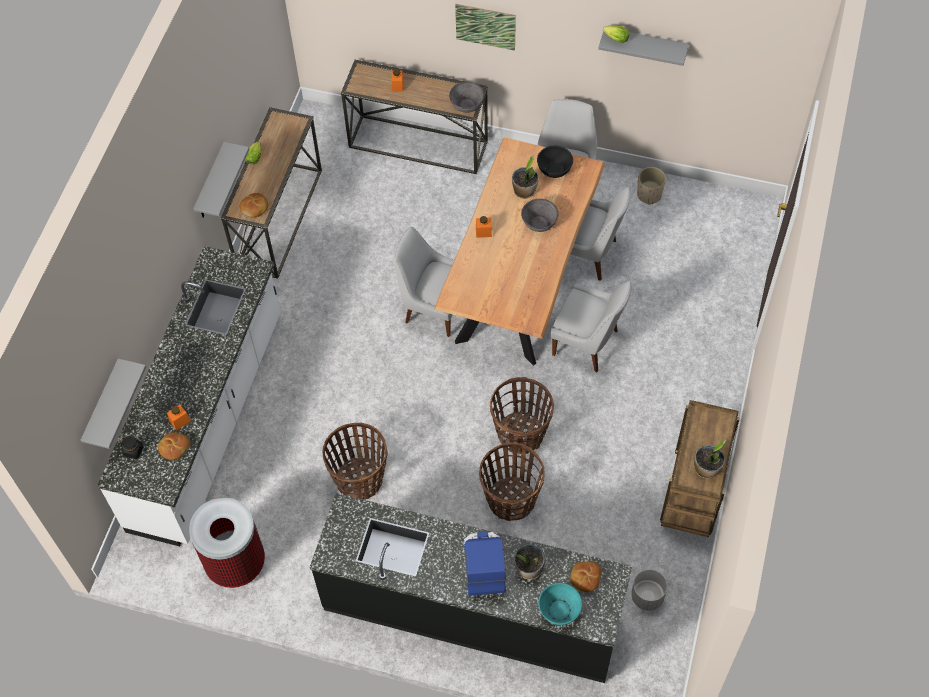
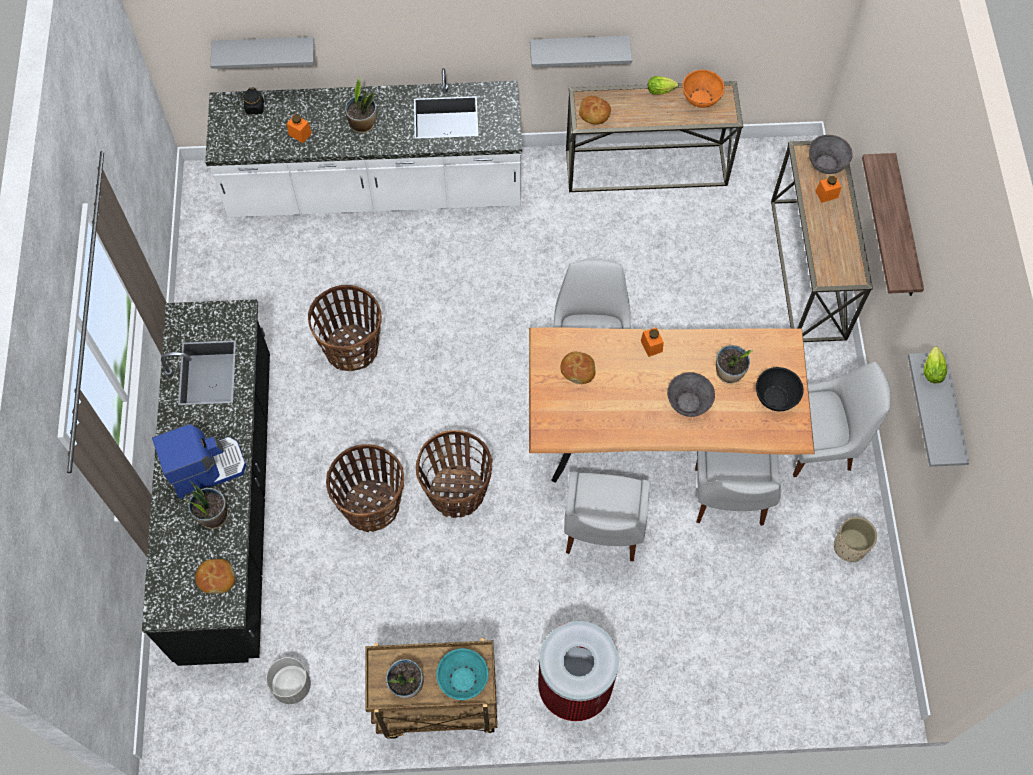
camera: 70 degrees right, 5 degrees up
bread [158,432,190,460] -> bread moved to [561,351,595,384]
trash can [189,497,265,588] -> trash can moved to [538,621,619,721]
grey bowl [449,82,484,113] -> grey bowl moved to [809,135,853,174]
picture [455,4,516,51] -> shelf [862,153,924,296]
turquoise bowl [538,583,582,625] -> turquoise bowl moved to [436,648,488,700]
none -> potted plant [345,77,376,134]
none -> orange bowl [682,70,725,108]

